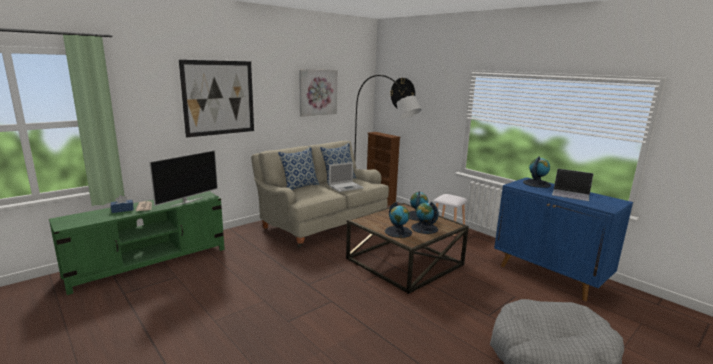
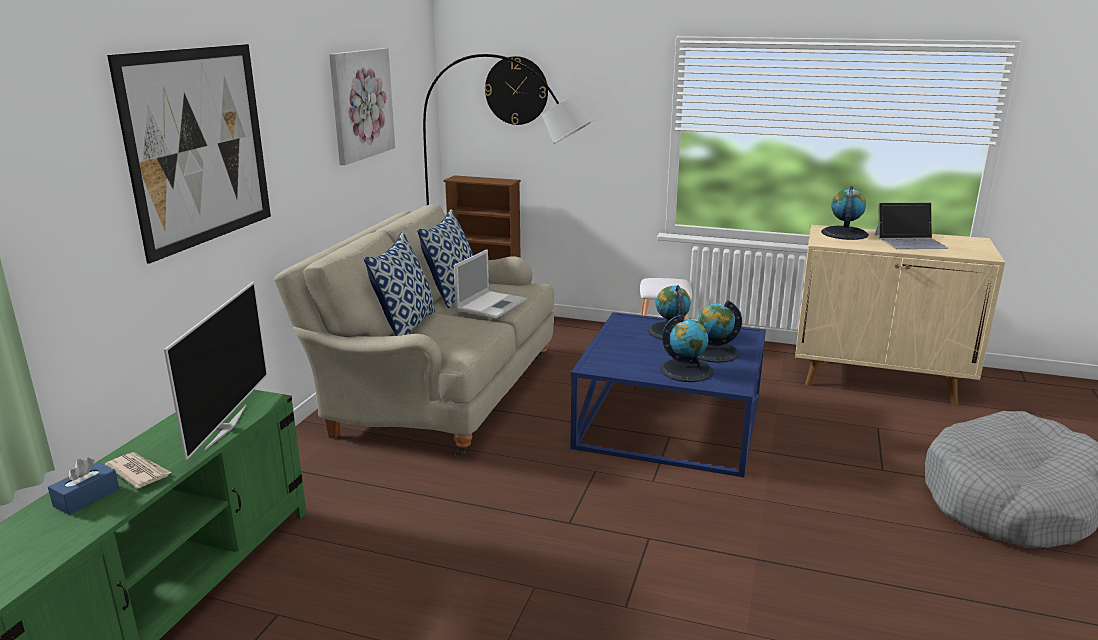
camera: 30 degrees left, 5 degrees up
brown coffee table [346,203,469,294] -> blue coffee table [571,312,766,477]
blue cabinet [494,177,633,301] -> beige cabinet [795,225,1005,405]

